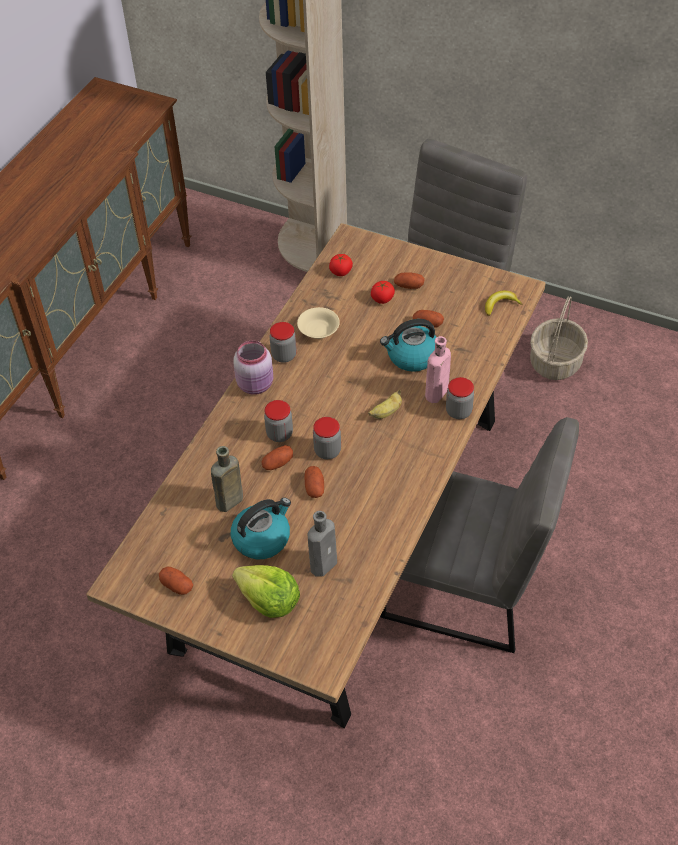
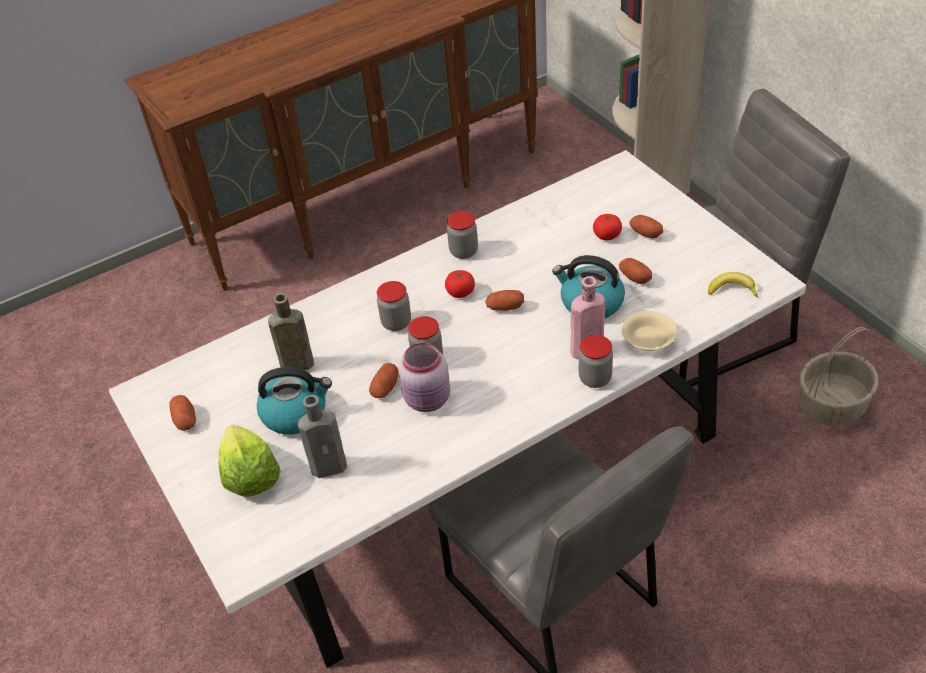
camera: 35 degrees right, 5 degrees down
brown dining table [86,223,546,728] -> white dining table [109,150,806,668]
pink jar [233,341,273,395] -> pink jar moved to [399,343,450,412]
potato [261,445,293,470] -> potato moved to [485,290,524,311]
beige bowl [297,307,340,339] -> beige bowl moved to [622,311,677,351]
tomato [329,254,353,276] -> tomato moved to [445,270,475,298]
banana [368,389,402,419] -> none

